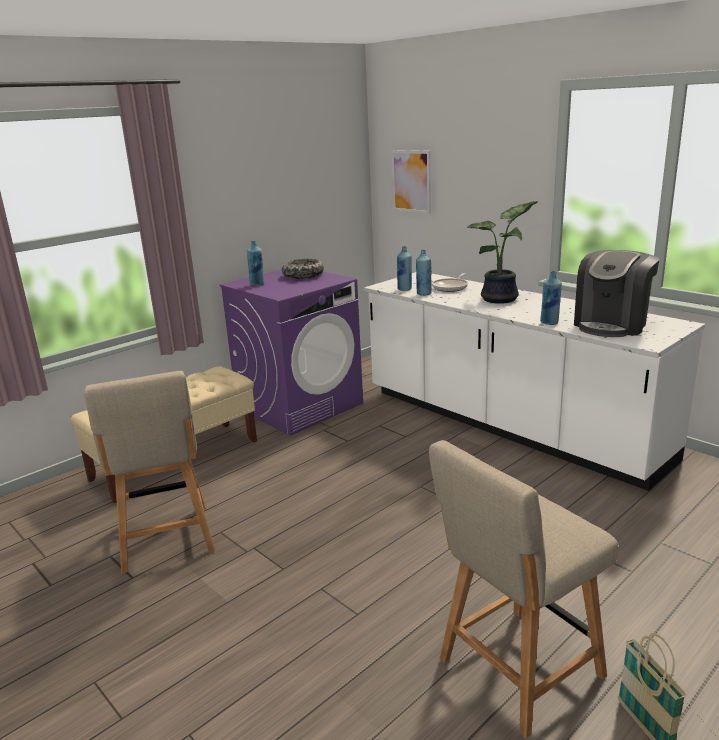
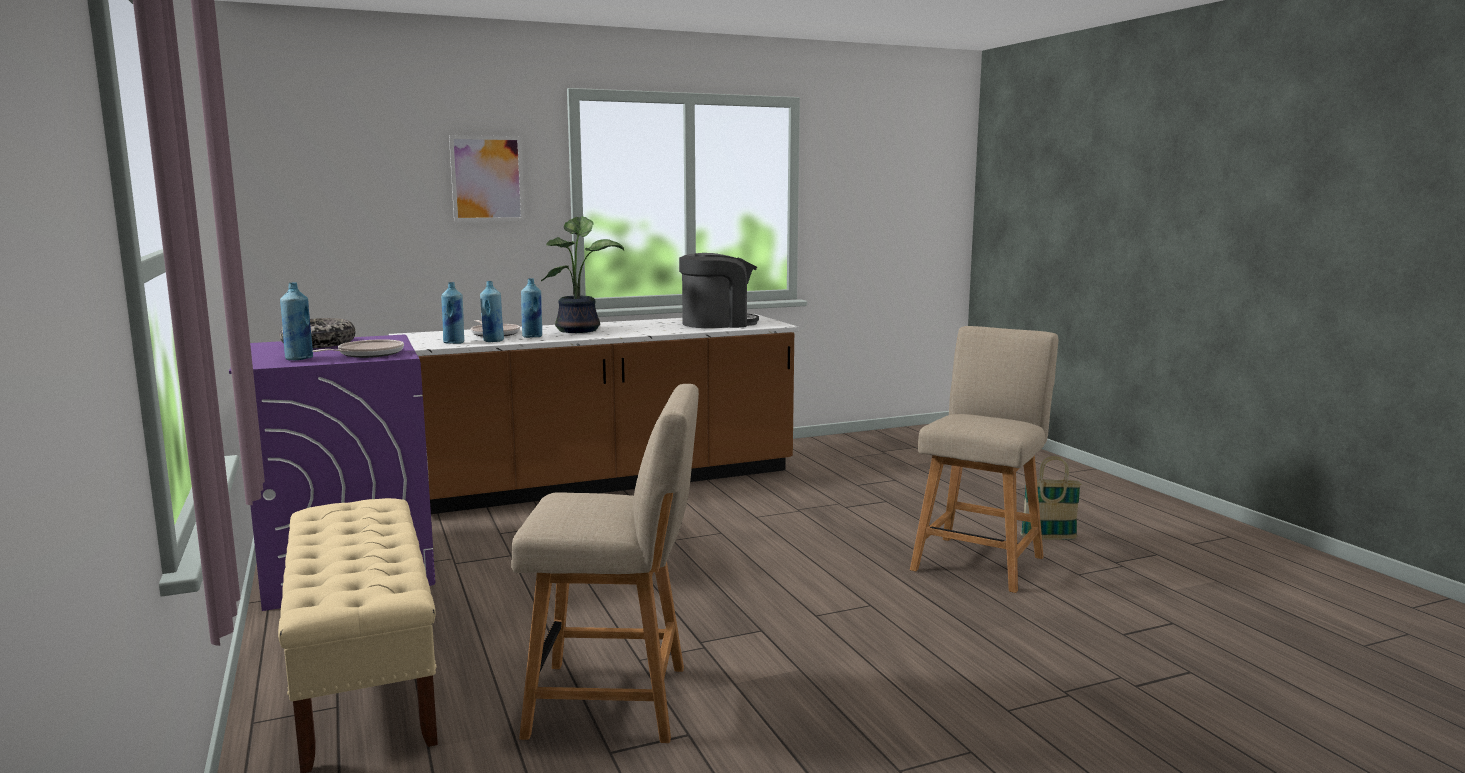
camera: 70 degrees left, 10 degrees down
white counter [364,272,705,491] -> brown counter [389,314,799,514]
picture [392,150,431,214] -> picture moved to [449,135,525,222]
beige chair [429,440,618,738] -> beige chair turned 135 degrees counterclockwise [910,326,1059,593]
blue bottle [540,271,562,325] -> blue bottle moved to [521,278,542,338]
coffee machine [574,250,660,337] -> coffee machine turned 75 degrees counterclockwise [679,253,759,328]
none -> frying pan [312,339,404,358]

